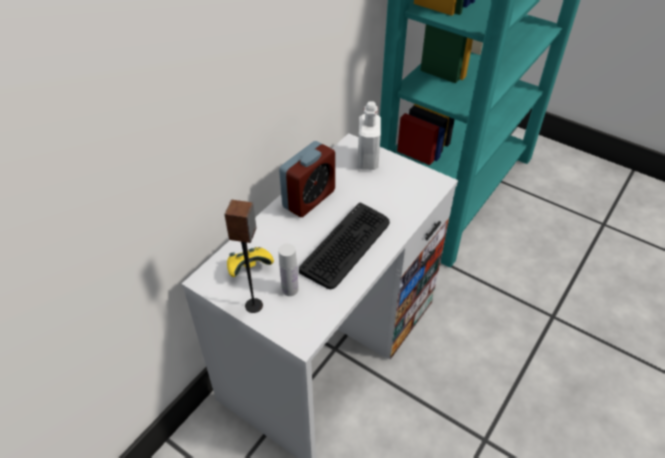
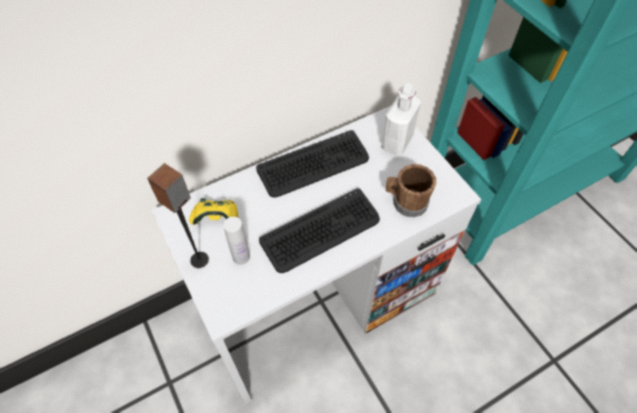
camera: 25 degrees right, 10 degrees up
alarm clock [279,141,335,217] -> keyboard [256,130,369,198]
none -> brown mug [386,164,437,217]

